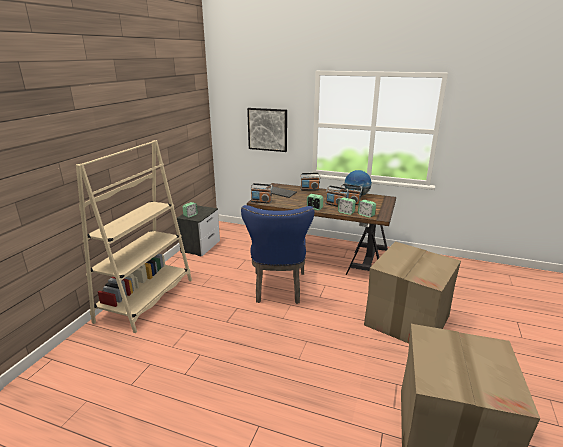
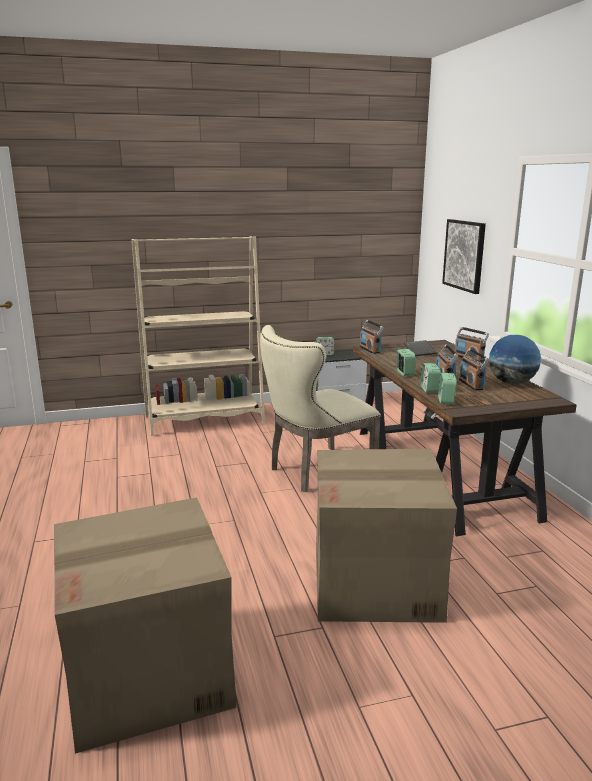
camera: 55 degrees right, 5 degrees down
blue chair [241,205,315,304] -> beige chair [260,325,381,492]

